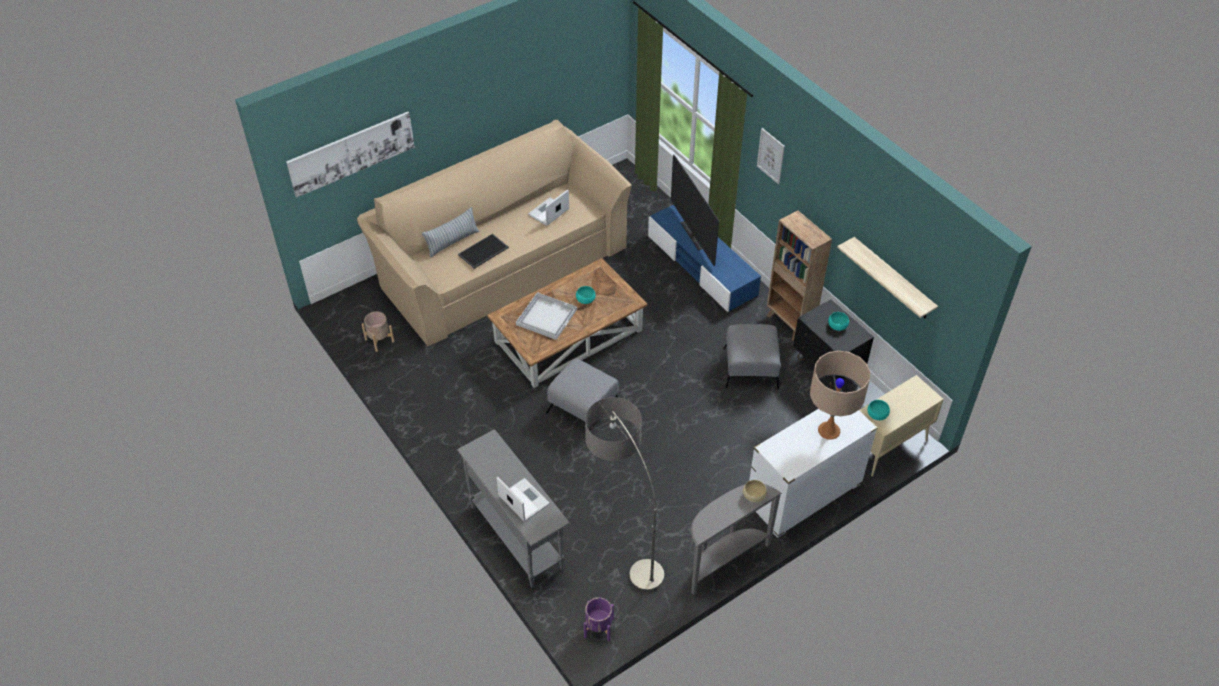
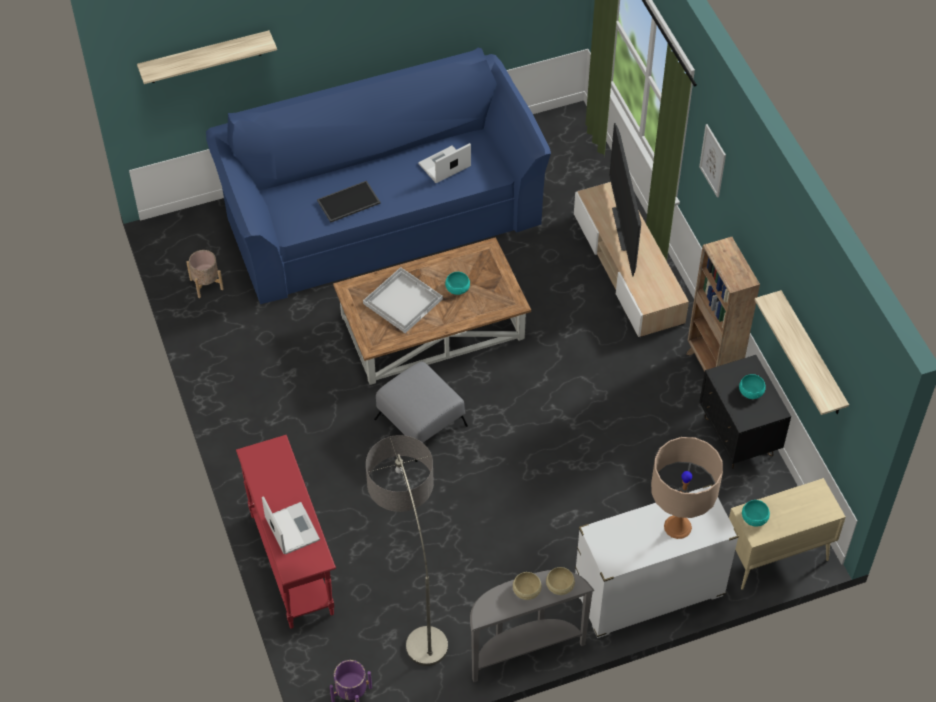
camera: 15 degrees right, 5 degrees up
picture [286,112,415,198] -> shelf [137,30,277,84]
beige sofa [357,120,632,346] -> blue sofa [206,48,551,304]
pillow [422,207,479,258] -> none
grey console table [457,429,570,587] -> red console table [236,435,336,629]
blue tv stand [648,205,761,312] -> beige tv stand [574,182,689,338]
grey ottoman [723,324,781,389] -> none
none -> beige bowl [513,572,542,600]

